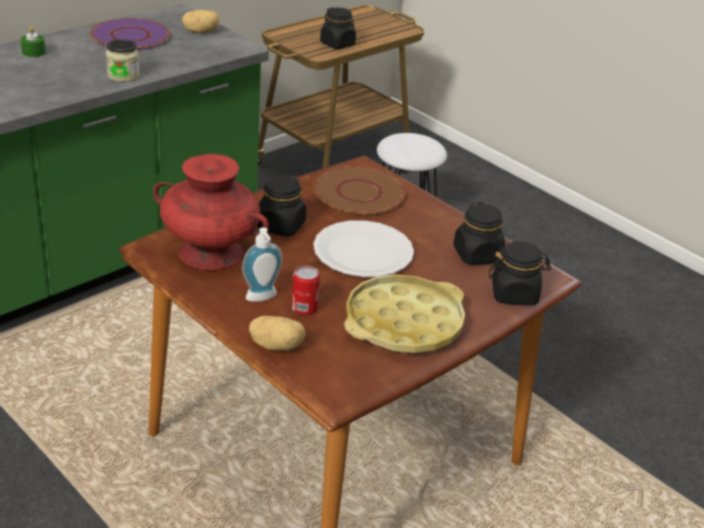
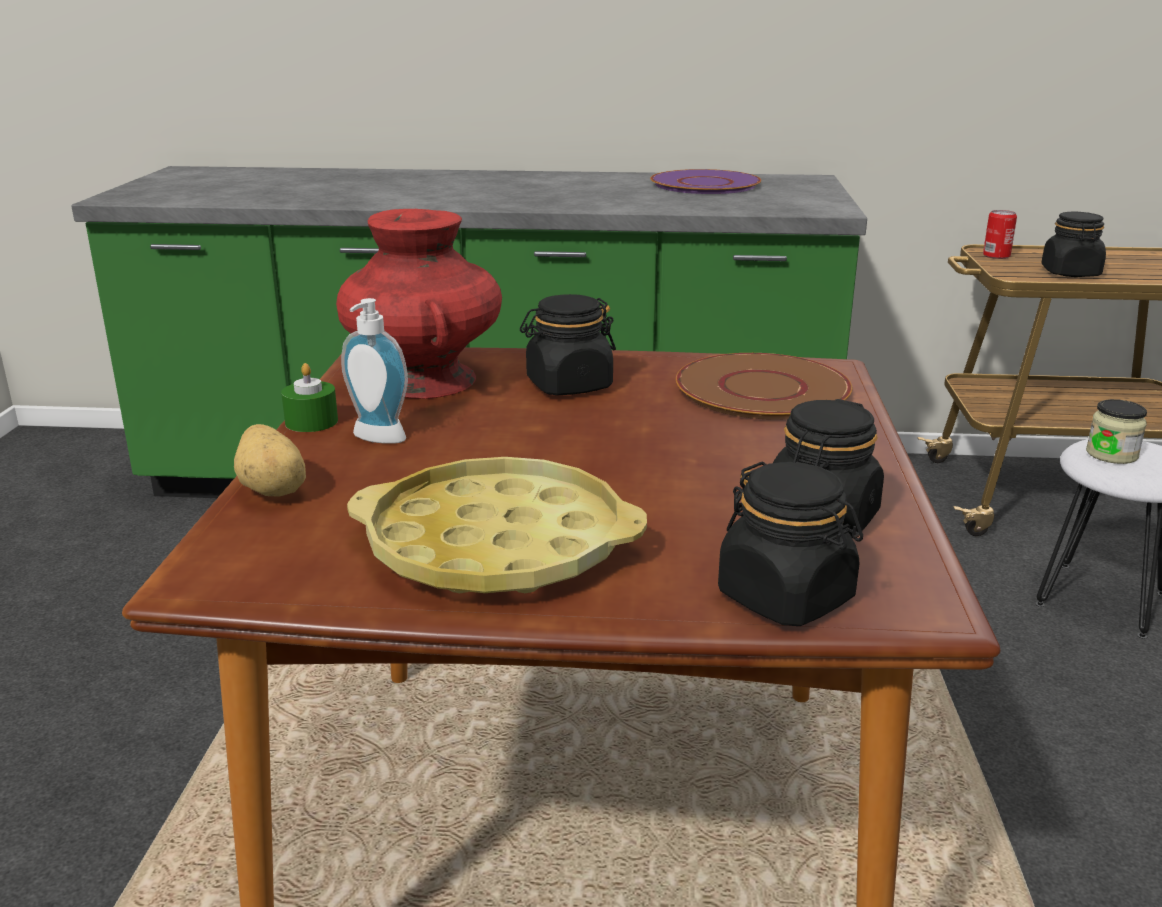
camera: 50 degrees right, 10 degrees down
green candle [21,27,46,57] -> green candle moved to [281,363,338,432]
jar [106,39,139,82] -> jar moved to [1086,399,1147,464]
potato [182,10,220,34] -> none
can [292,266,320,315] -> can moved to [983,210,1017,259]
white plate [313,220,414,277] -> none

